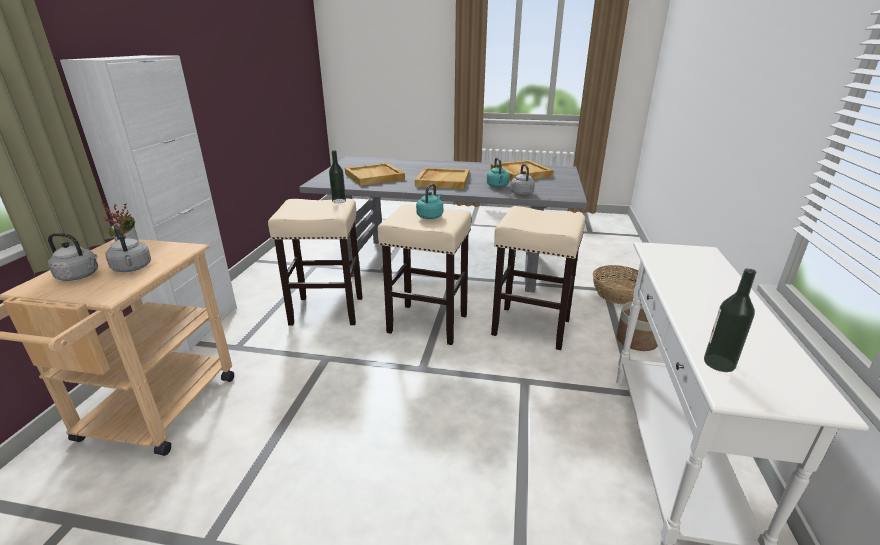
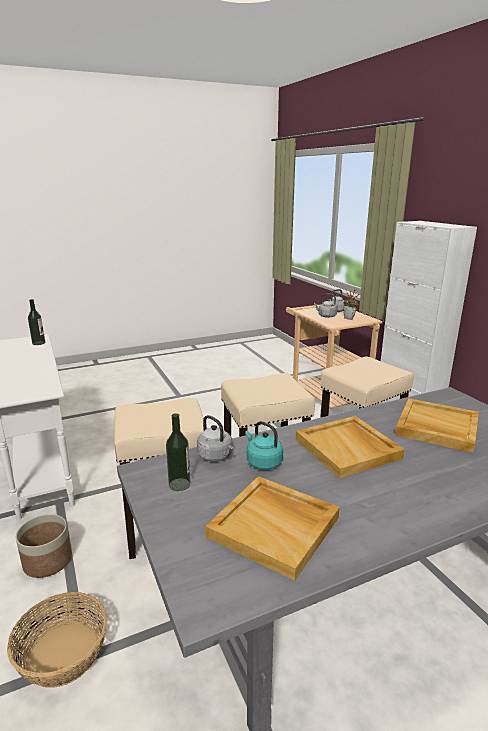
camera: 145 degrees right, 5 degrees down
bottle [329,150,346,203] -> bottle moved to [166,413,190,491]
turquoise kettle [416,184,443,219] -> none

